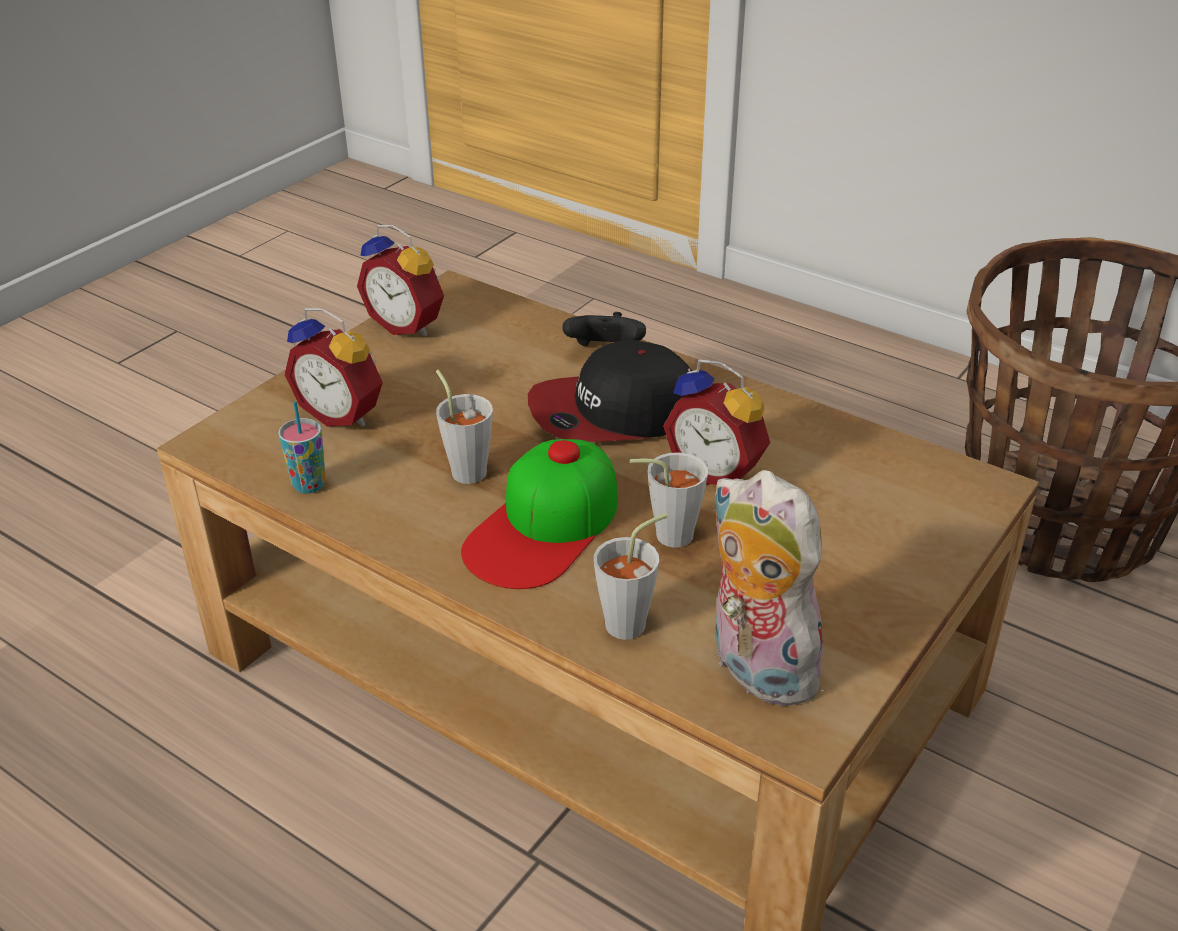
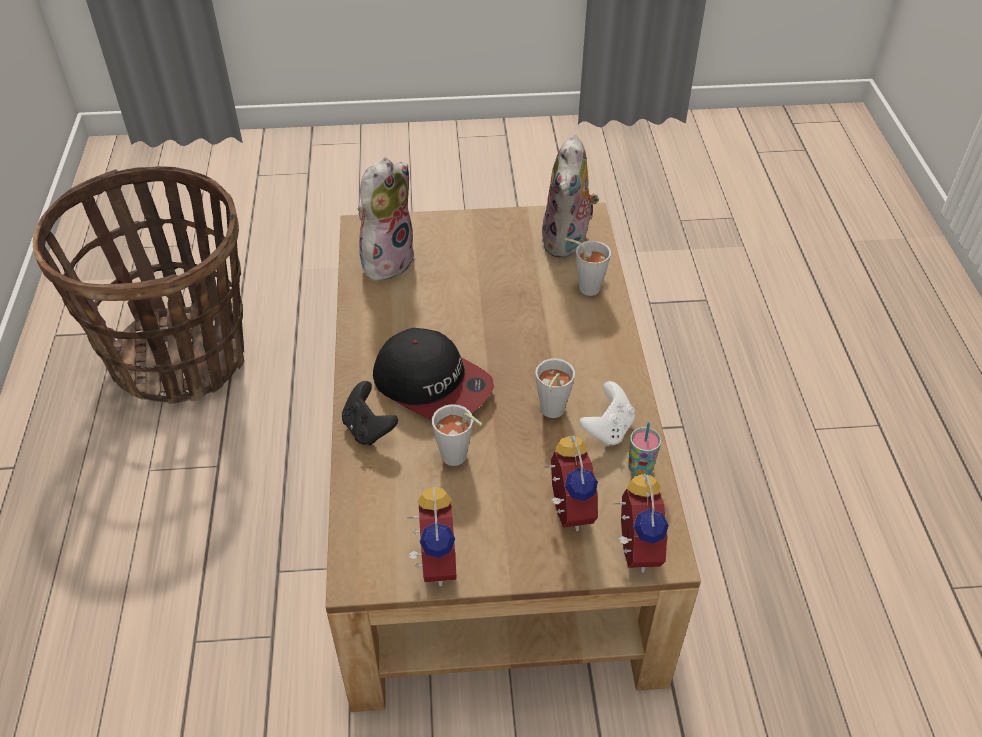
camera: 130 degrees left, 10 degrees up
cap [461,439,617,589] -> none
grey cup [630,452,708,548] -> grey cup moved to [432,404,482,466]
alarm clock [663,360,770,485] -> alarm clock moved to [613,474,669,573]
none -> plush toy [358,157,416,285]
none -> white game controller [579,381,635,446]

